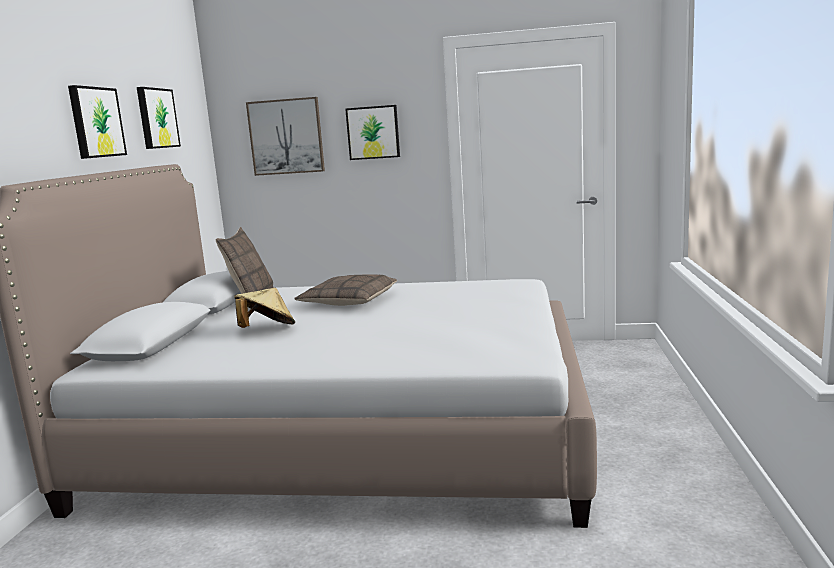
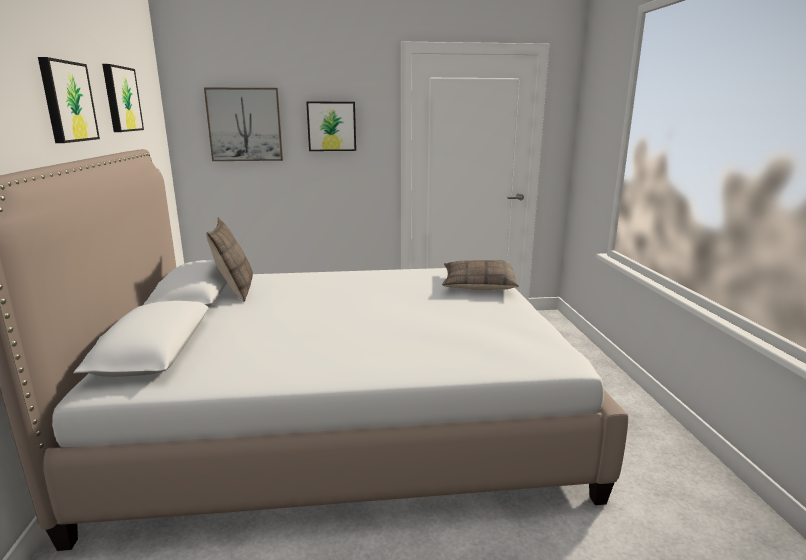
camera: 15 degrees left, 5 degrees up
beige hat [234,288,295,328] -> none
pillow [294,274,397,306] -> pillow moved to [442,260,519,290]

